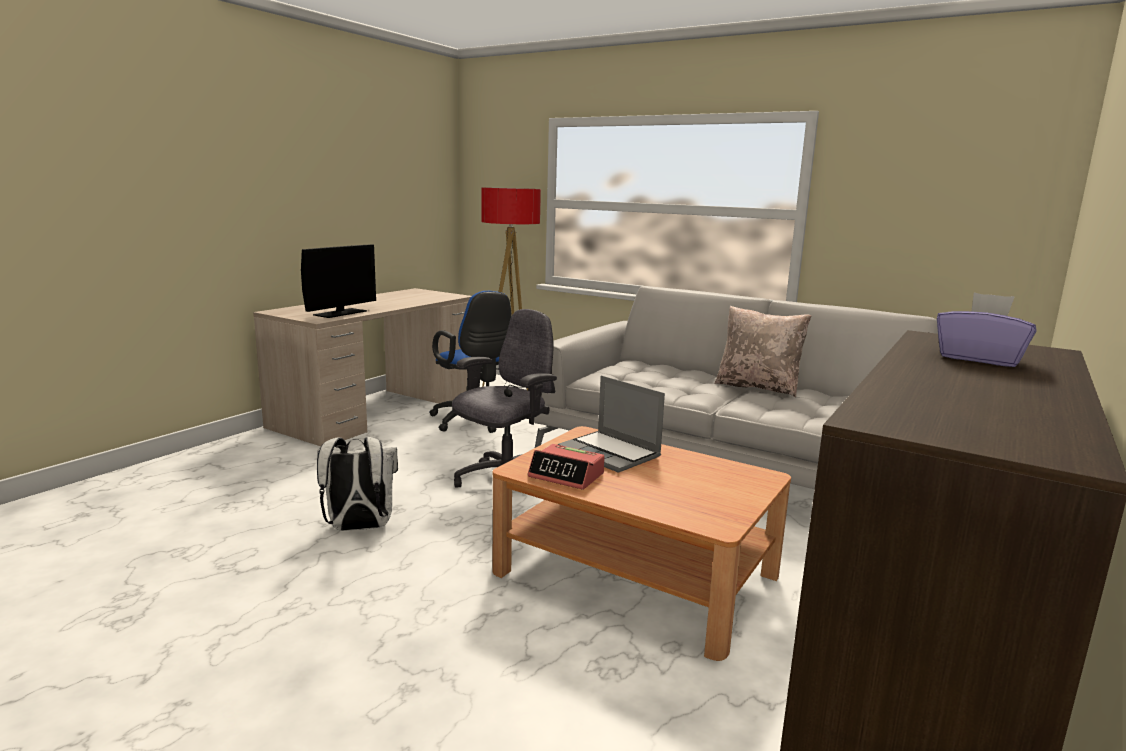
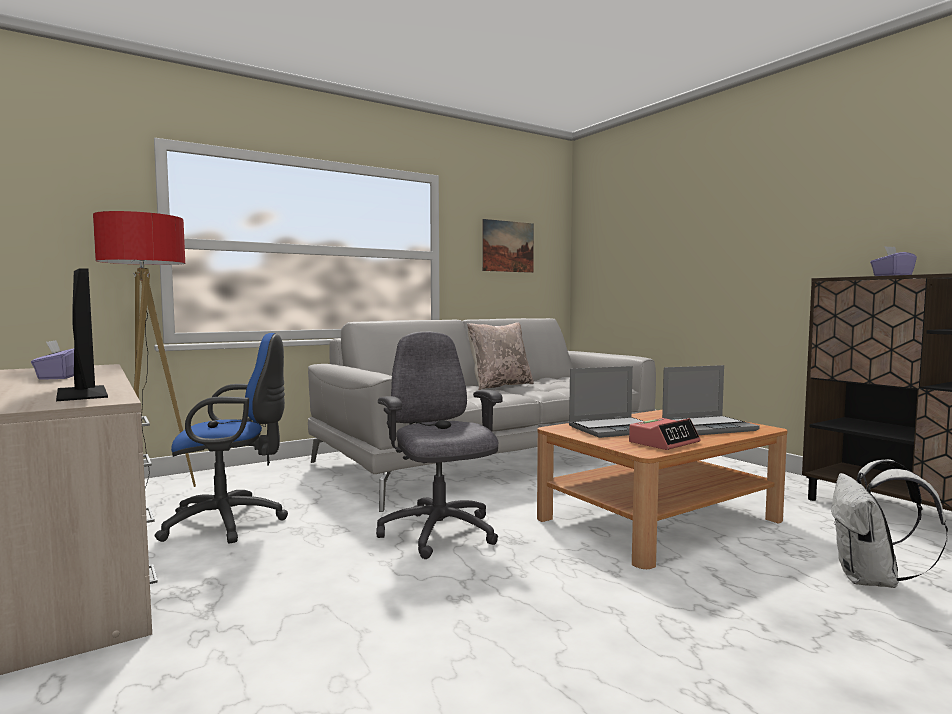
camera: 65 degrees left, 10 degrees down
white backpack [317,437,398,531] -> white backpack moved to [831,459,948,588]
none -> purple tissue box [31,340,74,380]
none -> picture [482,219,534,273]
none -> laptop [662,365,760,435]

